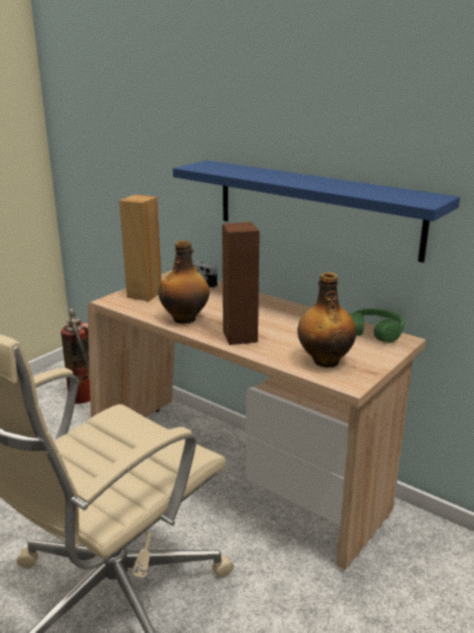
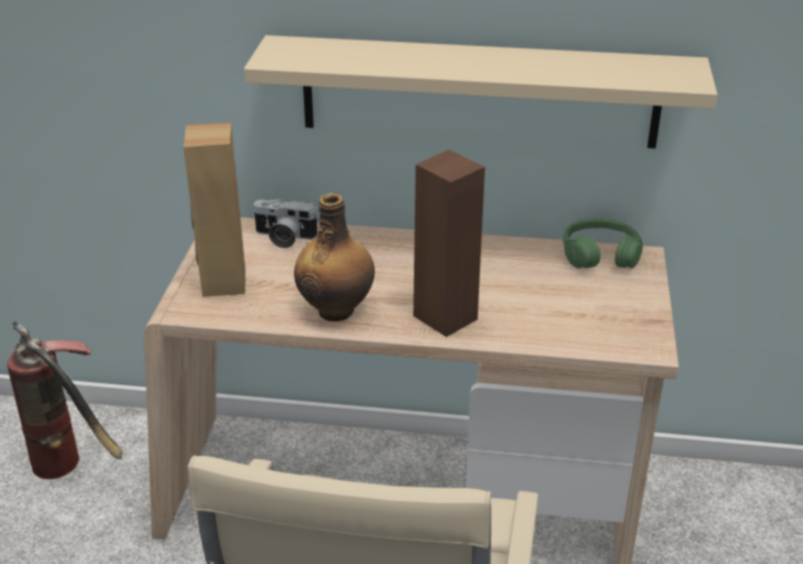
camera: 30 degrees left, 10 degrees up
blue shelf [173,160,460,263] -> beige shelf [244,35,717,149]
bottle [297,272,356,368] -> none

